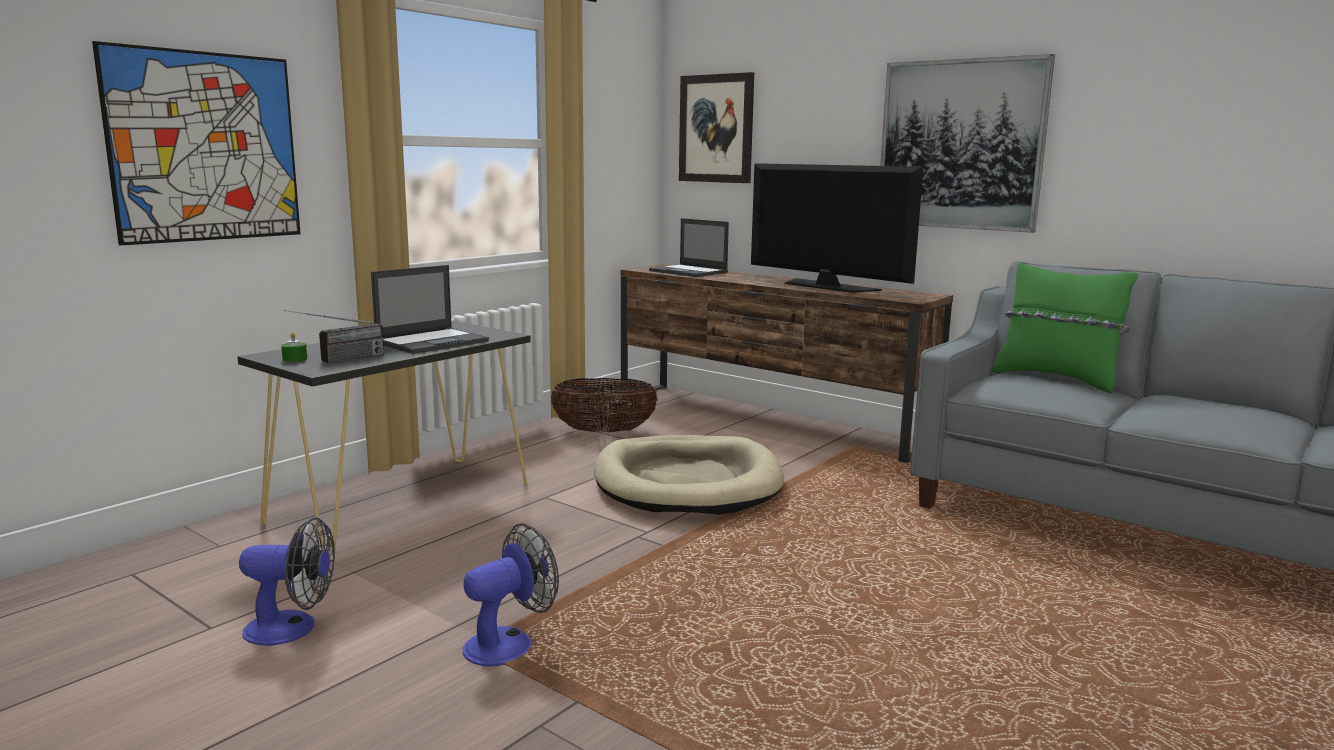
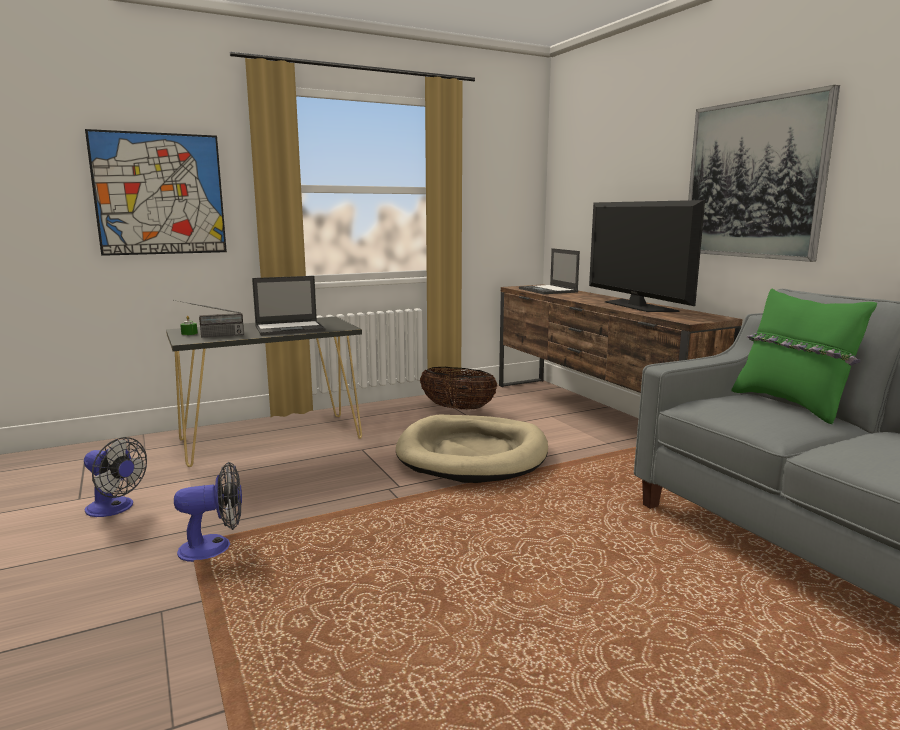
camera: 25 degrees right, 0 degrees up
picture [679,72,754,183] -> none

